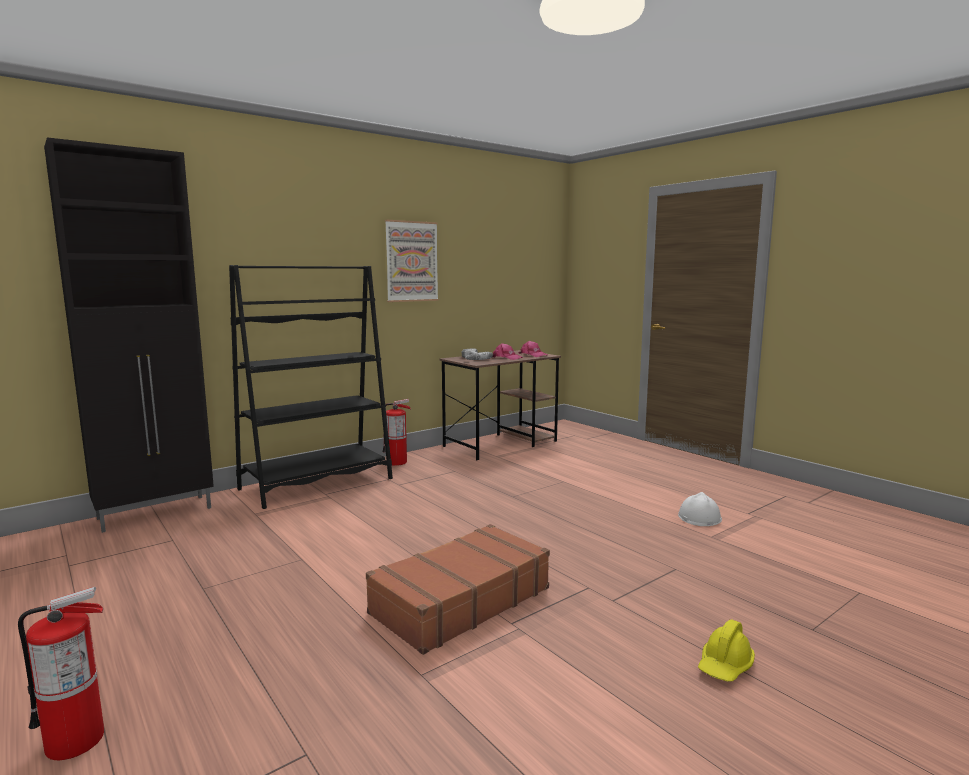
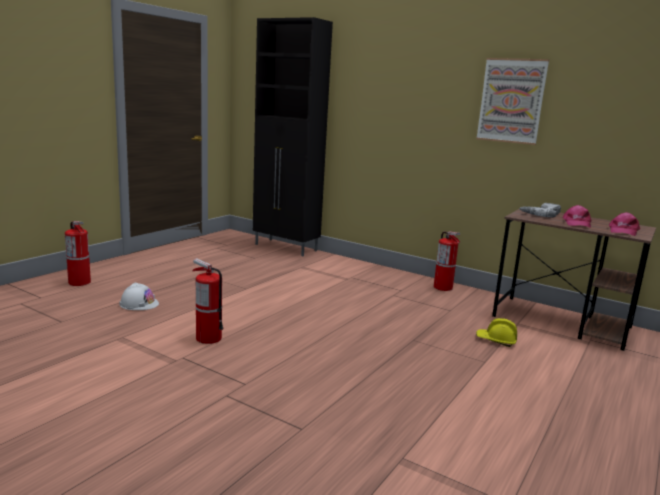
camera: 70 degrees right, 5 degrees up
black bookcase [229,265,393,509] -> none
brown suitcase [366,524,550,655] -> fire extinguisher [193,258,224,344]
white hard hat [678,492,722,526] -> white hard hat moved to [120,283,159,310]
yellow hard hat [698,619,755,682] -> yellow hard hat moved to [476,318,517,347]

